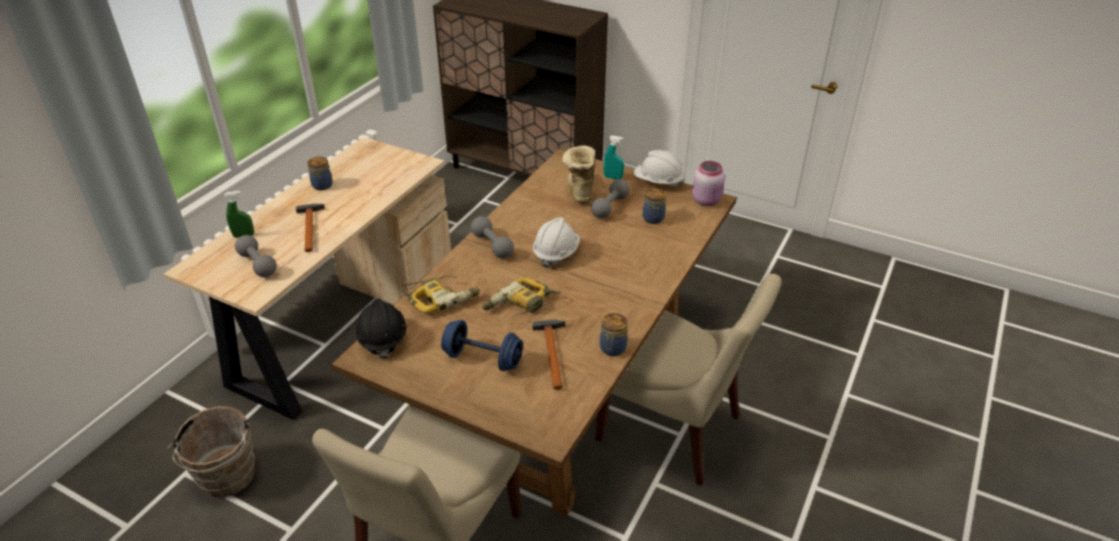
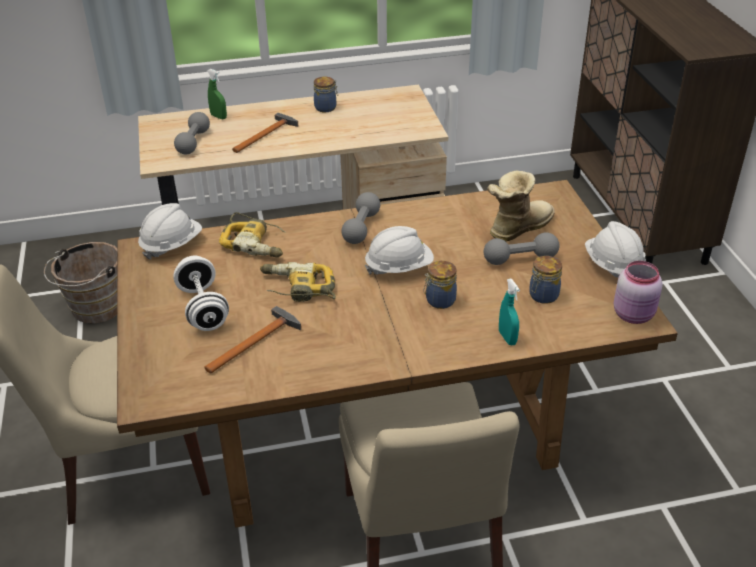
camera: 50 degrees right, 0 degrees up
black hard hat [356,299,407,359] -> white hard hat [138,203,202,260]
blue dumbbell [441,320,523,371] -> white dumbbell [173,256,229,331]
jar [600,313,628,356] -> jar moved to [423,261,457,309]
turquoise spray bottle [604,136,624,180] -> turquoise spray bottle moved to [499,279,520,345]

